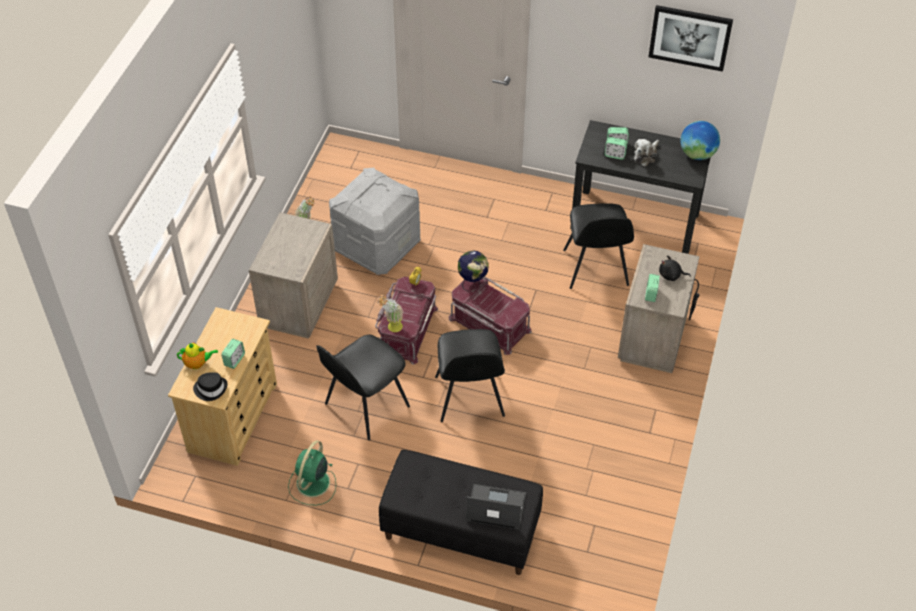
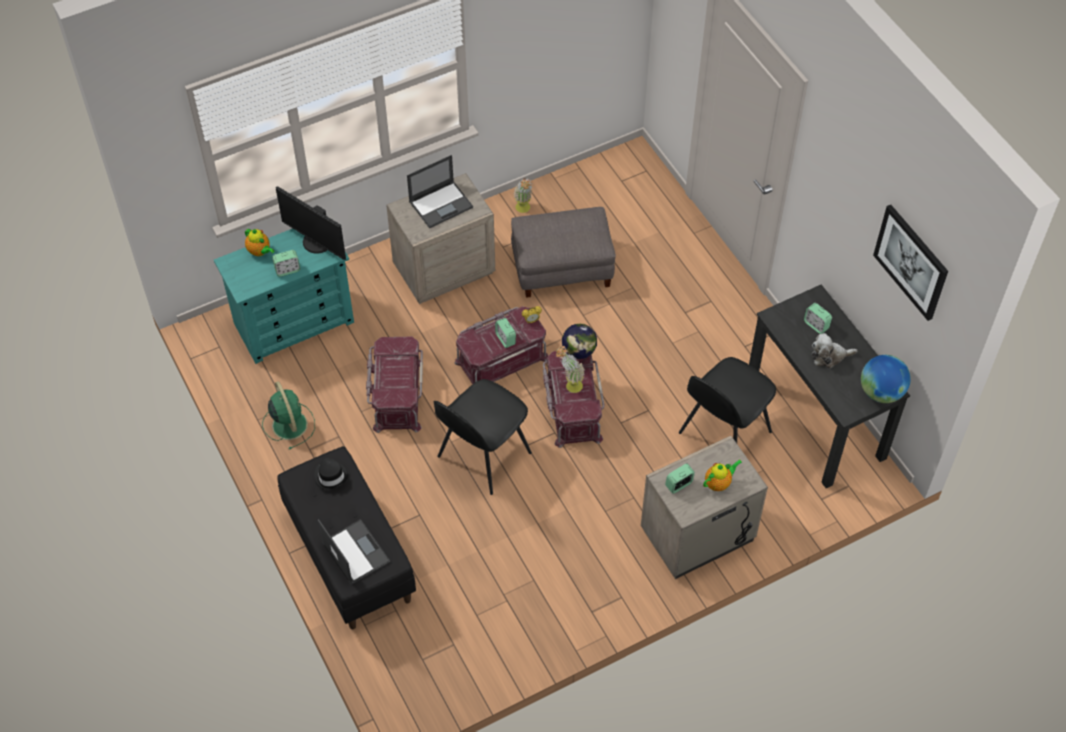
camera: 45 degrees right, 5 degrees up
beige dresser [168,307,277,466] -> turquoise dresser [214,229,354,364]
black hat [193,372,228,401] -> black hat moved to [314,458,348,489]
green fan [288,441,336,505] -> green fan turned 90 degrees clockwise [262,381,315,449]
black chair [316,334,410,440] -> red storage box [366,337,423,433]
grey storage box [329,167,420,275] -> grey ottoman [511,207,616,298]
potted plant [377,295,403,332] -> potted plant moved to [556,346,585,393]
alarm clock [604,137,628,160] -> alarm clock moved to [495,318,516,348]
black plush toy [659,255,691,281] -> teapot [703,459,742,491]
none -> monitor [276,186,346,260]
none -> laptop [407,155,473,229]

